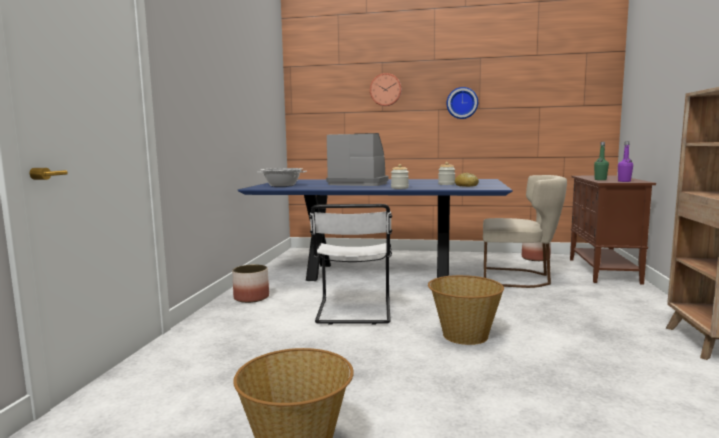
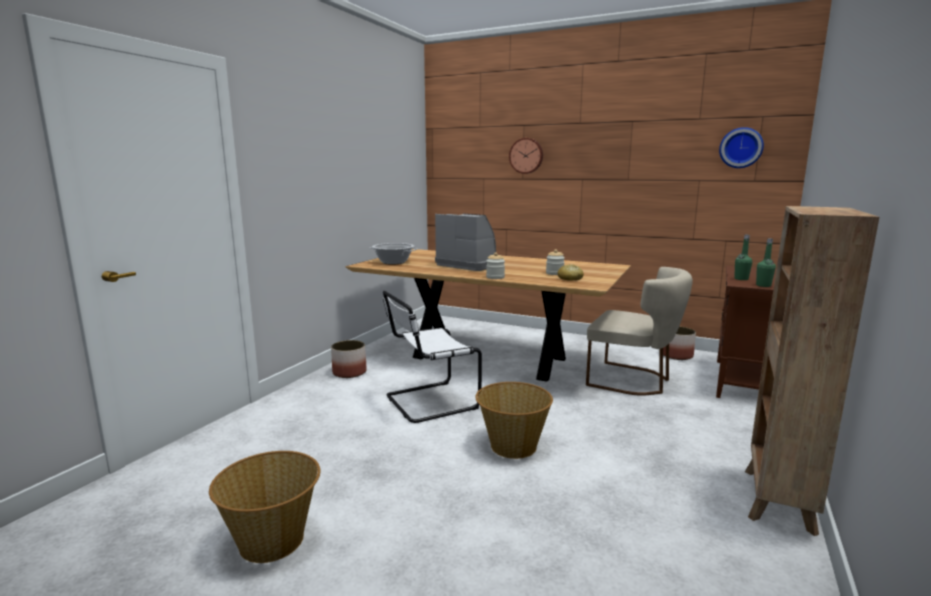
camera: 15 degrees right, 5 degrees up
blue dining table [238,179,513,281] -> brown dining table [346,249,631,382]
white chair [309,204,392,325] -> white chair turned 45 degrees clockwise [383,291,482,423]
wall clock [446,87,478,119] -> wall clock moved to [719,127,764,168]
purple bottle [618,141,633,182] -> green bottle [756,238,776,287]

